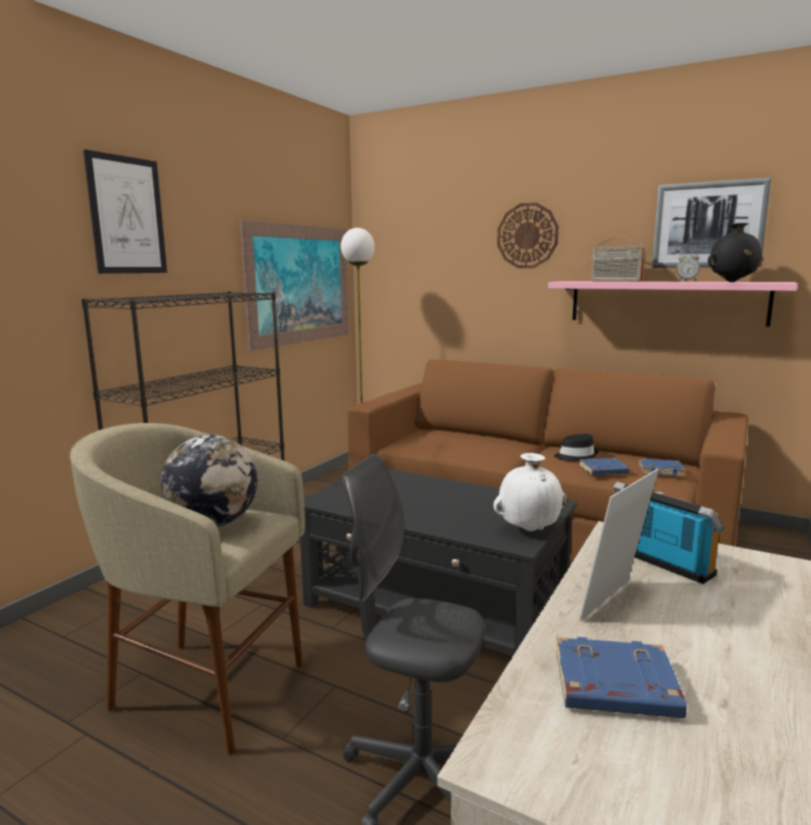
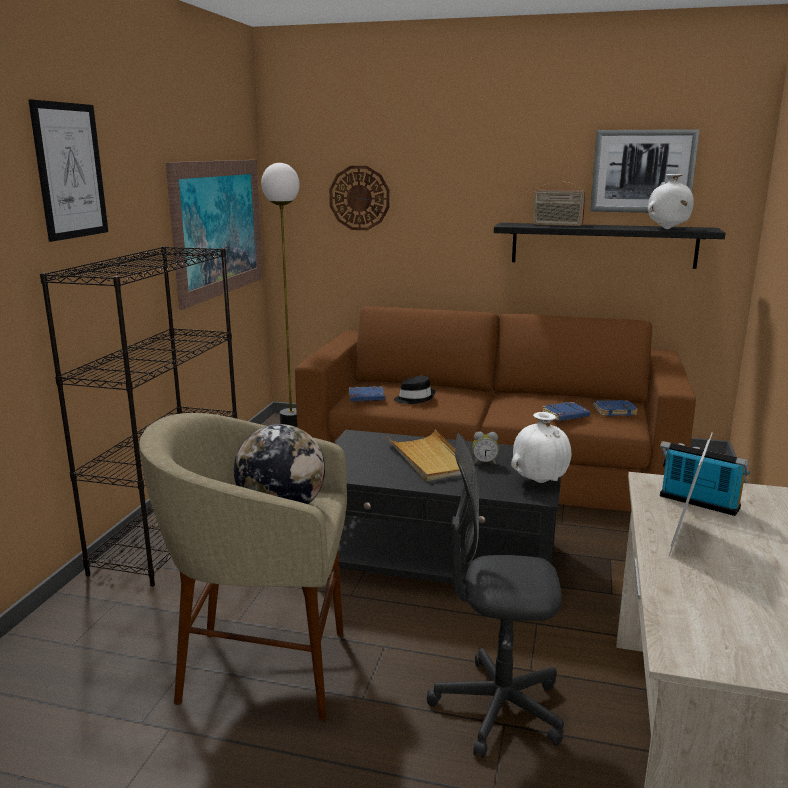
camera: 15 degrees left, 5 degrees up
wall clock [497,203,559,268] -> wall clock moved to [329,166,390,230]
pink shelf [548,281,798,327] -> black shelf [494,223,725,269]
black hat [554,434,599,462] -> black hat moved to [394,376,435,404]
blue book [556,637,687,718] -> blue book moved to [349,386,385,402]
alarm clock [676,254,700,282] -> alarm clock moved to [472,432,499,465]
black vase [708,223,762,282] -> white vase [648,174,694,229]
none -> beige tray [386,430,461,481]

